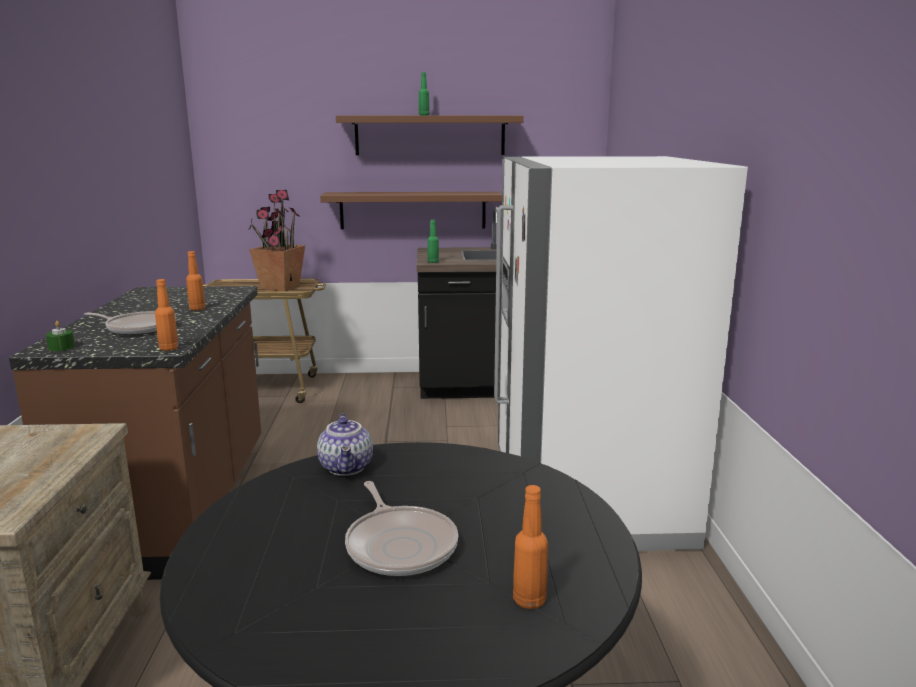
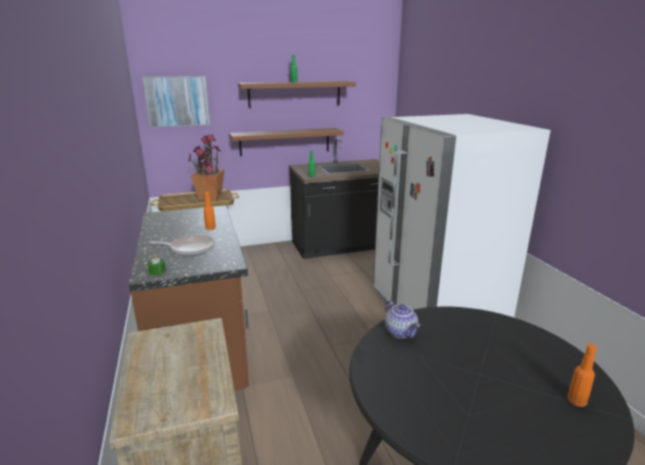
camera: 15 degrees left, 5 degrees up
orange bottle [155,279,179,351] -> none
frying pan [345,481,458,576] -> none
none -> picture [142,76,210,128]

